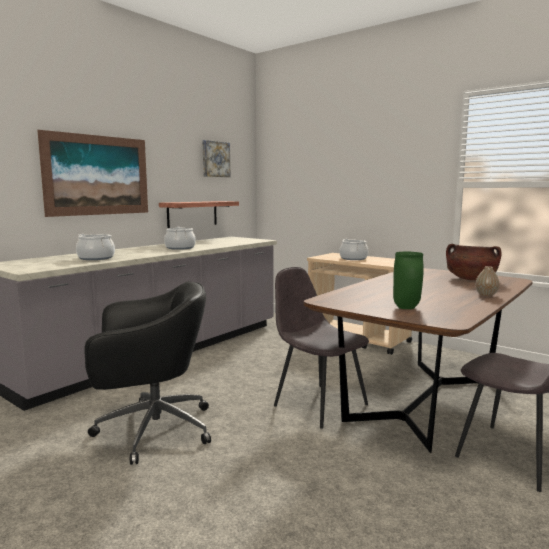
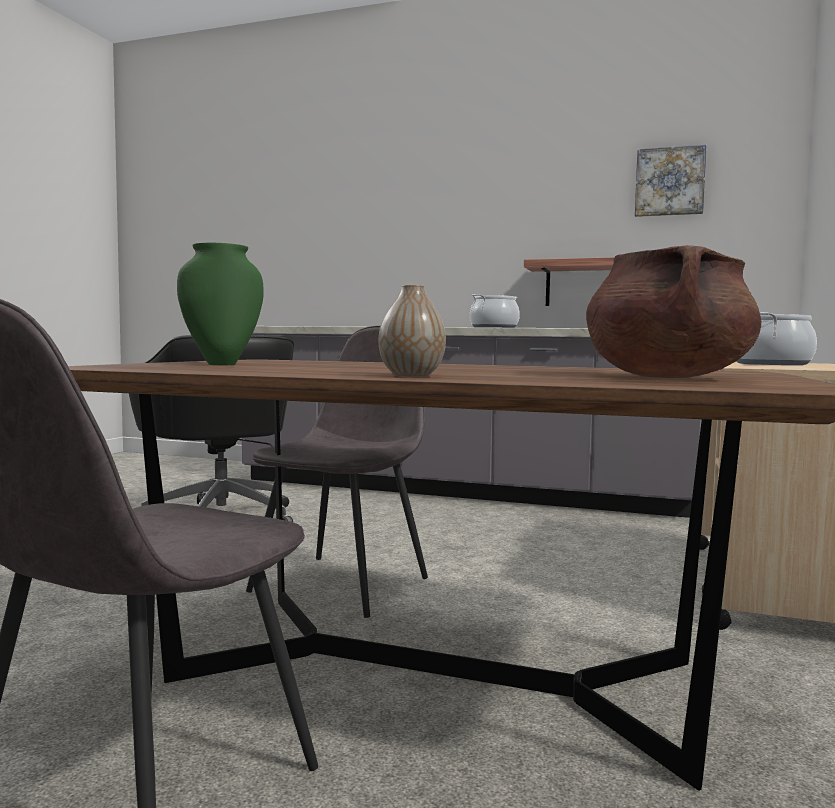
camera: 70 degrees right, 5 degrees down
picture [37,130,148,217] -> none
cooking pot [76,234,115,260] -> none

